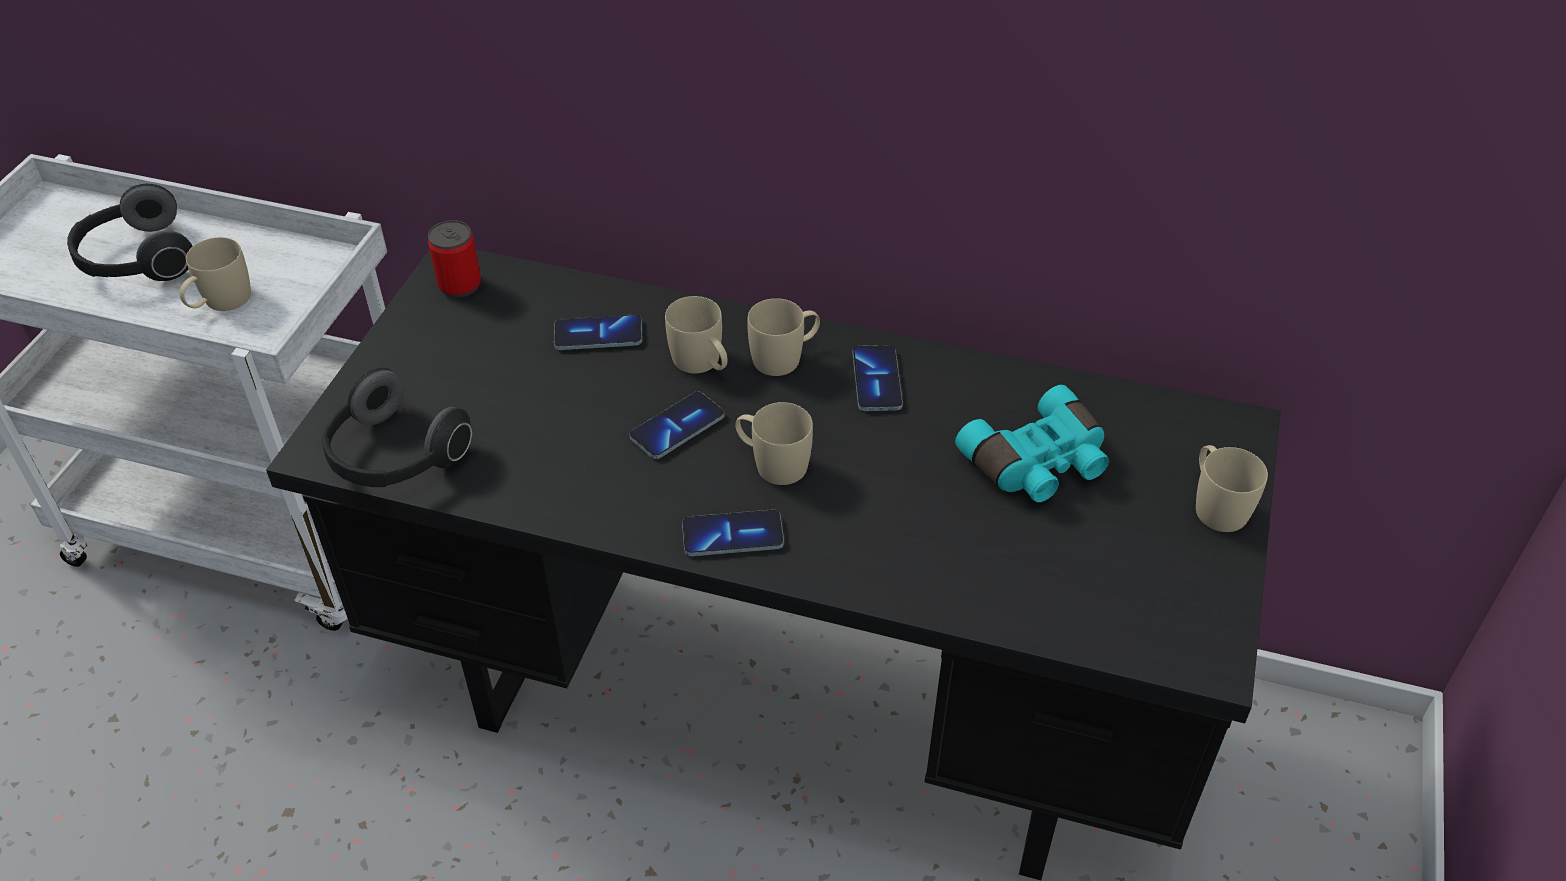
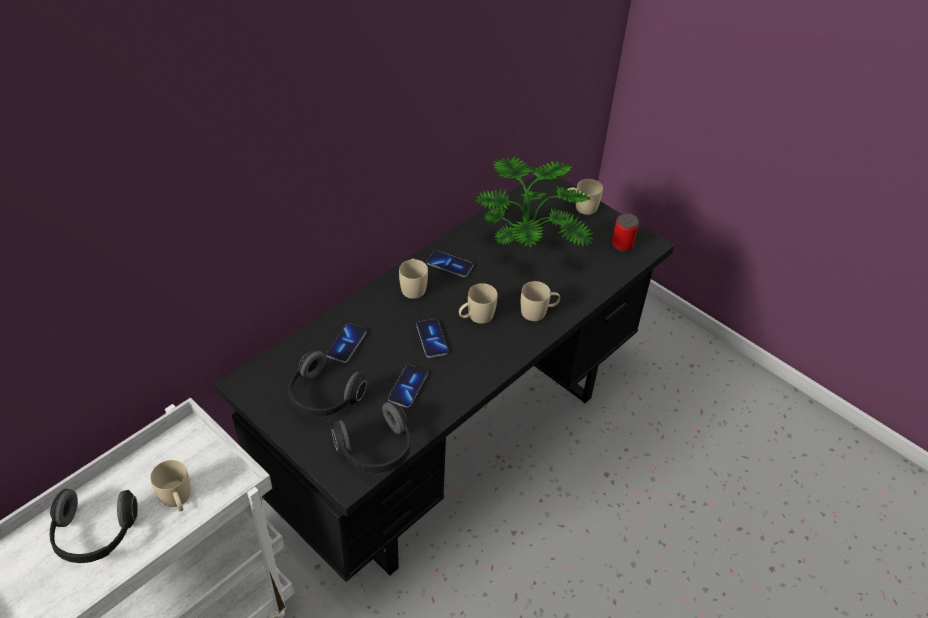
camera: 65 degrees left, 0 degrees up
can [428,220,481,298] -> can moved to [612,213,639,252]
beige mug [665,296,728,374] -> beige mug moved to [521,281,560,321]
phone [682,509,784,556] -> phone moved to [388,365,428,408]
turquoise binoculars [955,385,1109,502] -> potted plant [475,157,594,247]
none -> headphones [288,350,367,417]

